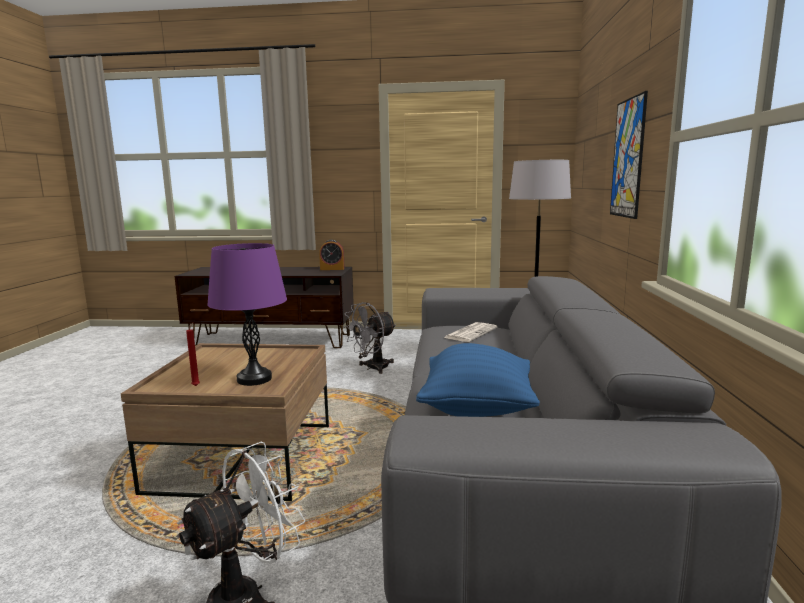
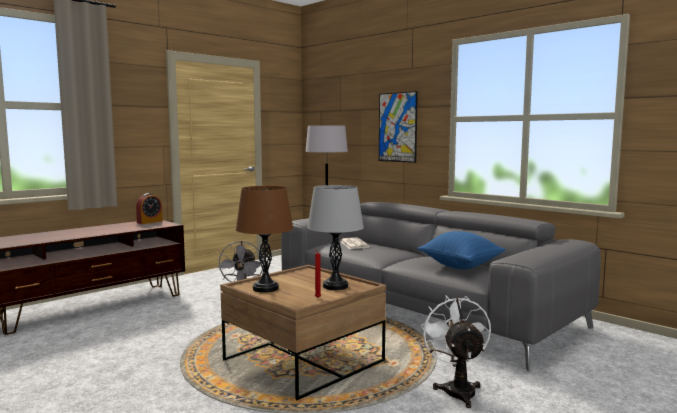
camera: 50 degrees left, 5 degrees down
purple table lamp [207,243,287,386] -> grey table lamp [307,185,364,290]
none -> brown table lamp [236,186,293,293]

